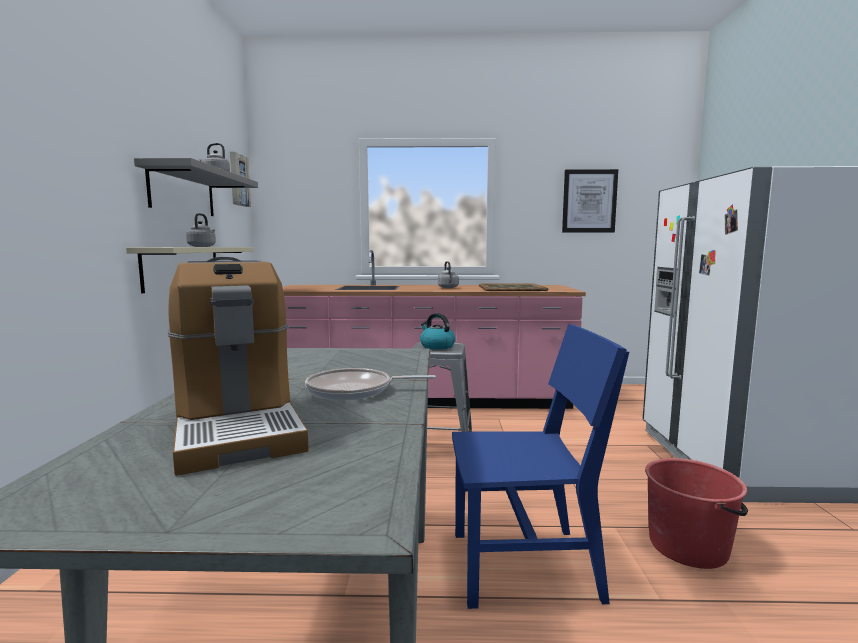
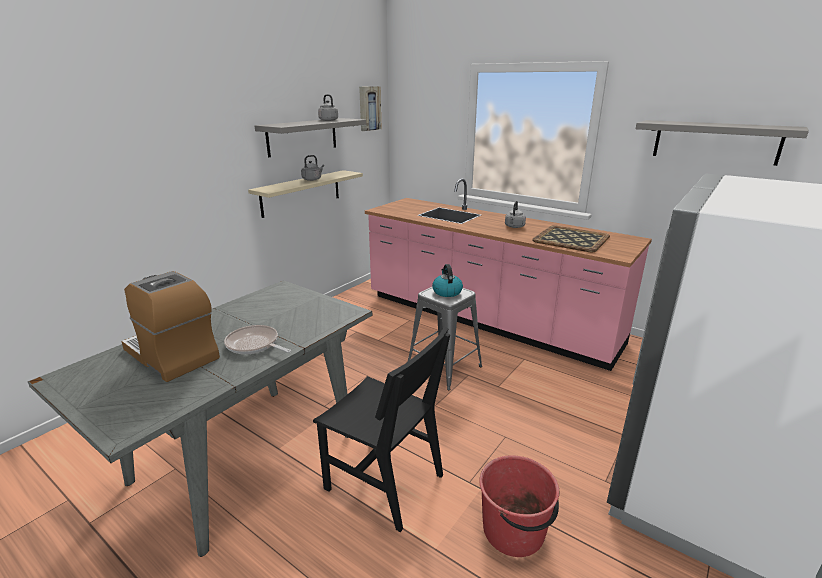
camera: 35 degrees right, 15 degrees up
coffee machine [168,257,309,476] -> coffee machine turned 120 degrees clockwise [121,271,220,382]
blue chair [452,324,629,609] -> black chair [313,327,451,532]
picture [562,169,618,233] -> grey shelf [636,120,809,166]

